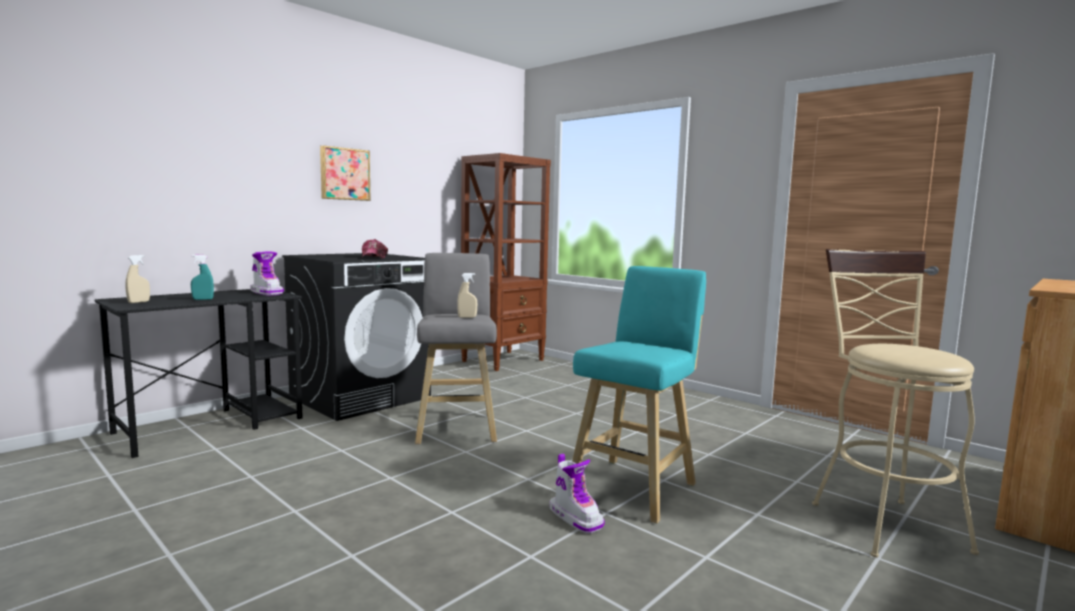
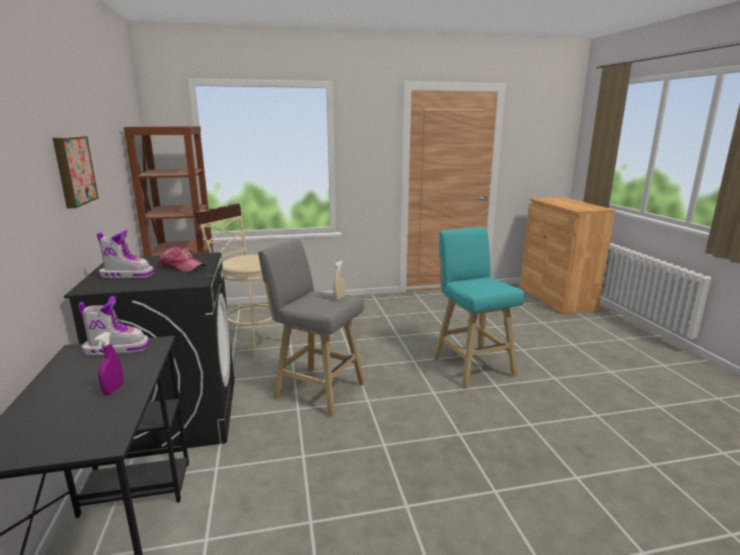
camera: 55 degrees left, 10 degrees up
beige spray bottle [125,255,150,303] -> none
turquoise spray bottle [191,255,214,300] -> purple spray bottle [94,332,124,395]
boot [549,453,605,534] -> boot moved to [97,230,154,279]
beige stool [812,249,979,558] -> beige stool moved to [194,203,292,364]

